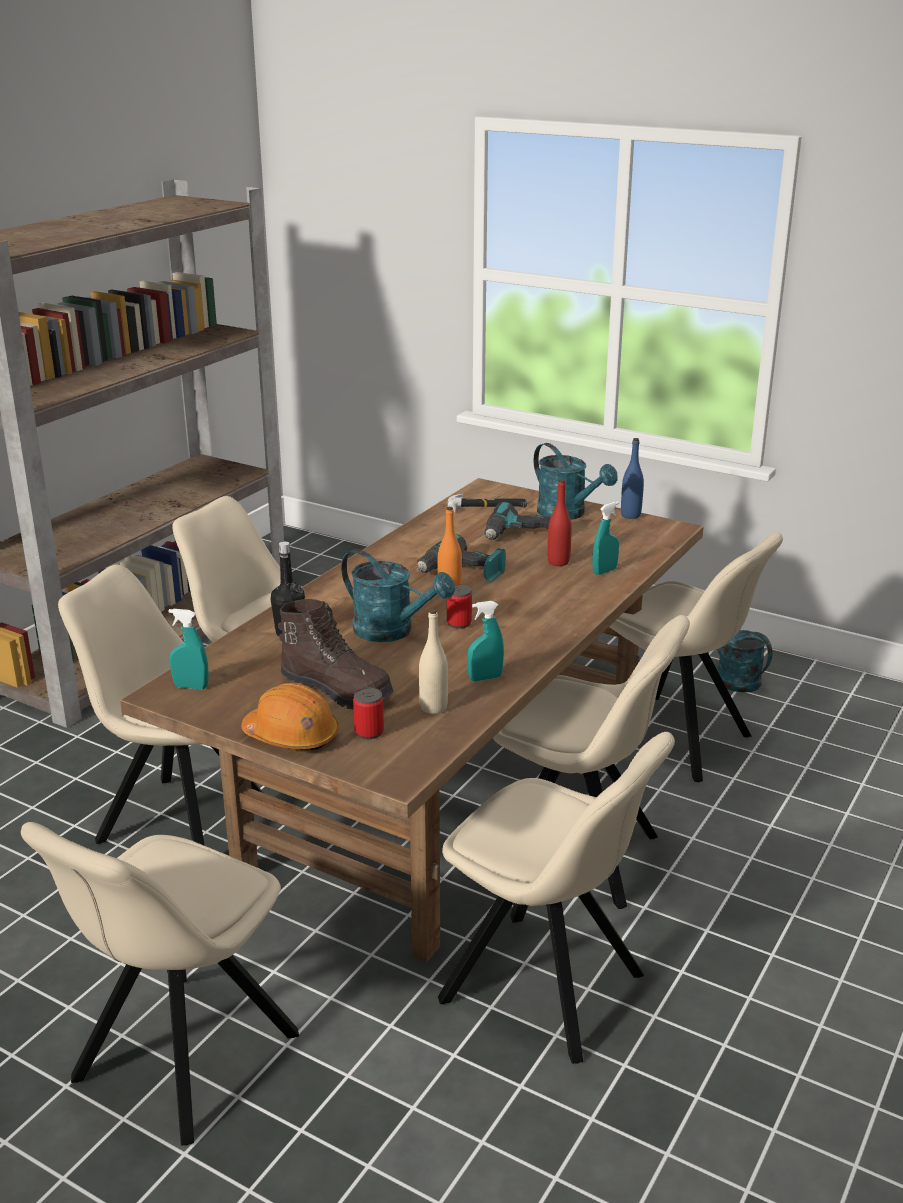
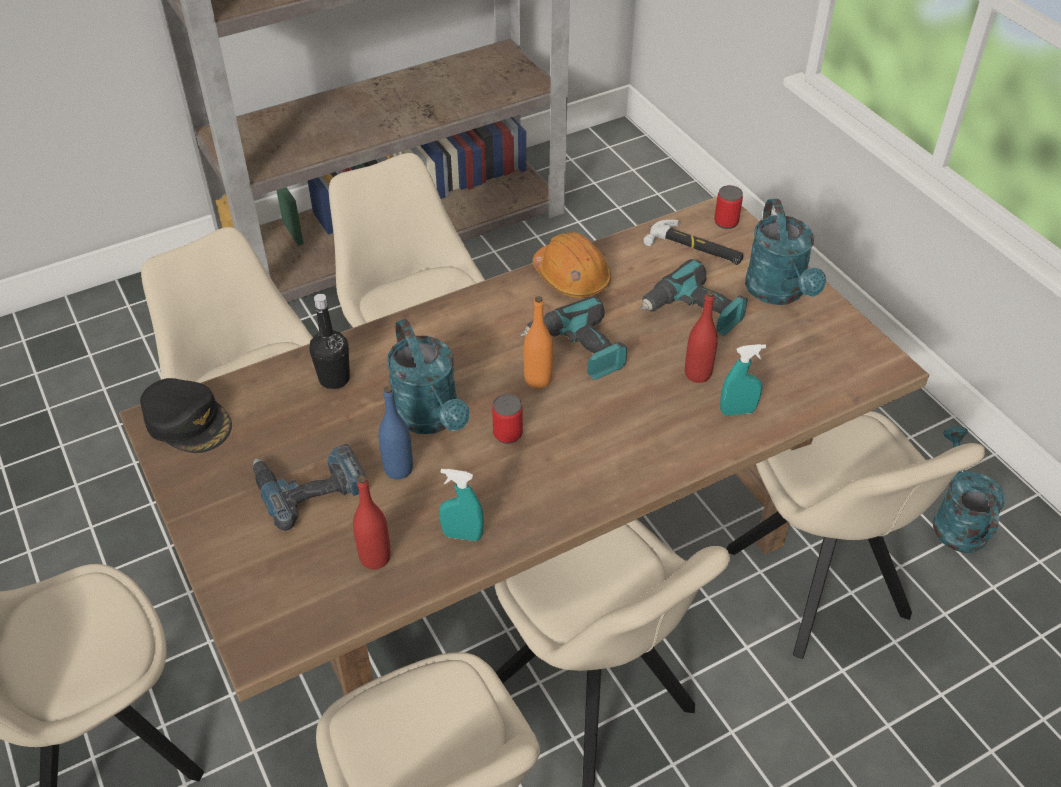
camera: 30 degrees right, 20 degrees up
turquoise spray bottle [168,609,209,689] -> black cap [140,378,232,453]
orange hard hat [241,683,339,750] -> orange hard hat moved to [533,232,611,298]
brown boot [278,599,394,709] -> power drill [253,444,367,531]
can [353,688,384,739] -> can moved to [714,185,743,229]
beige bottle [419,609,448,714] -> red bottle [353,475,391,569]
blue bottle [621,438,644,519] -> blue bottle moved to [378,386,413,480]

